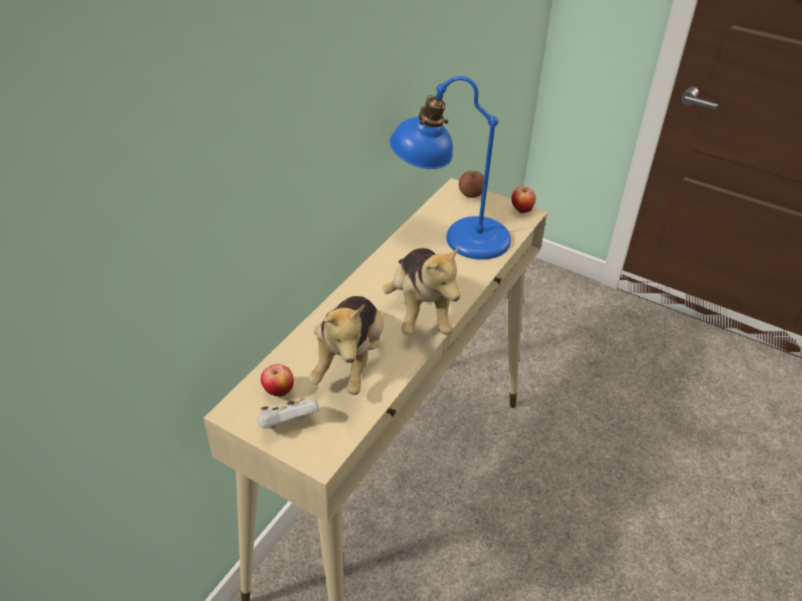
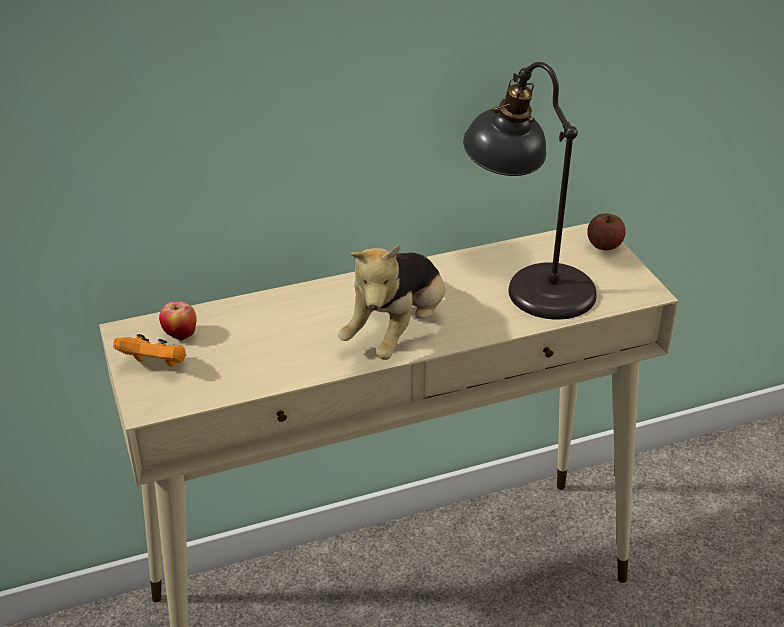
camera: 40 degrees right, 5 degrees down
white game controller [258,399,319,429] -> orange game controller [113,334,186,367]
plush toy [309,296,384,395] -> none
blue table lamp [390,76,511,260] -> grey table lamp [463,62,596,320]
apple [512,186,536,213] -> none

